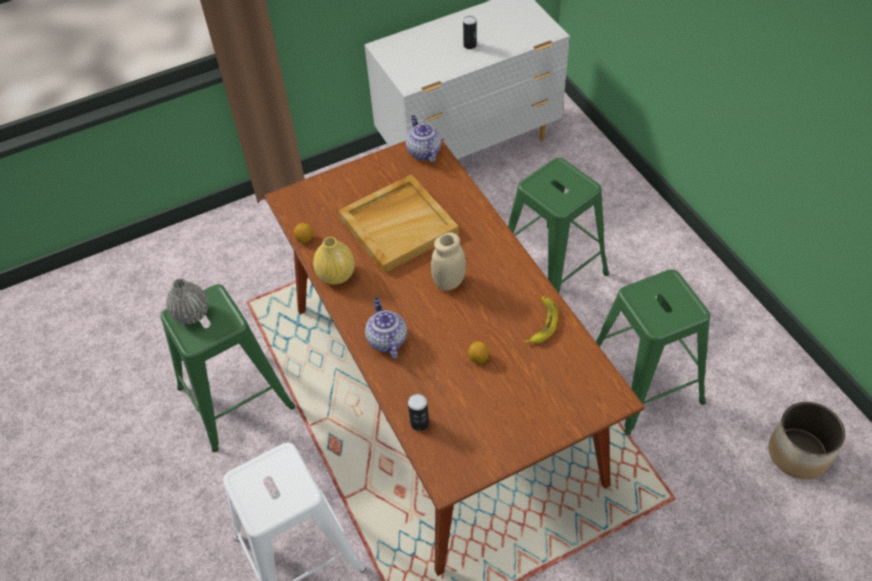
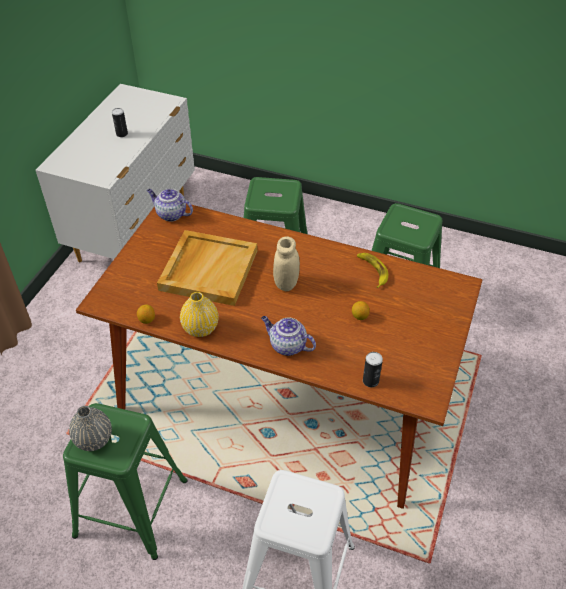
camera: 45 degrees left, 5 degrees down
planter [769,402,845,479] -> none

